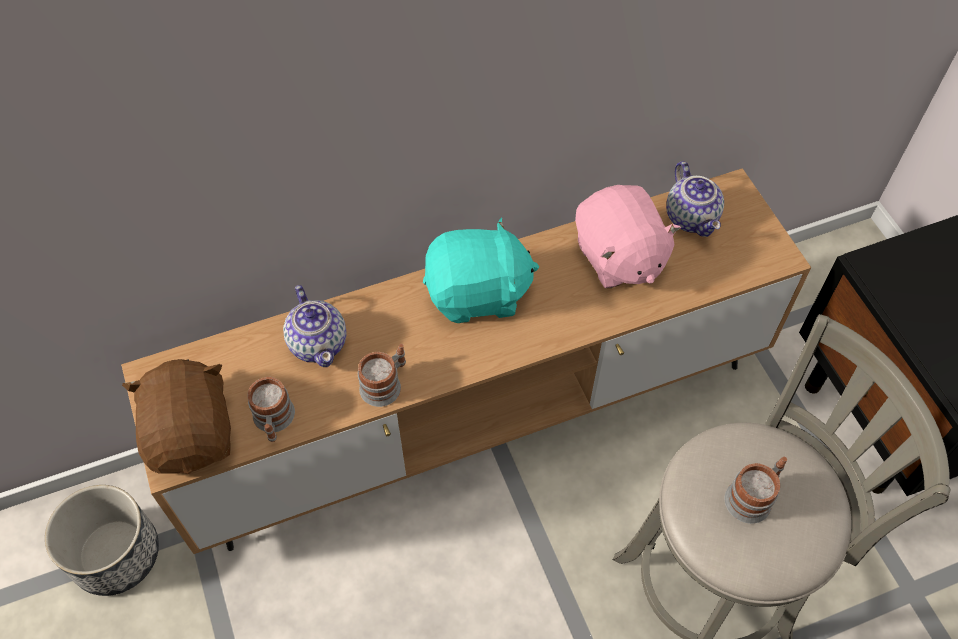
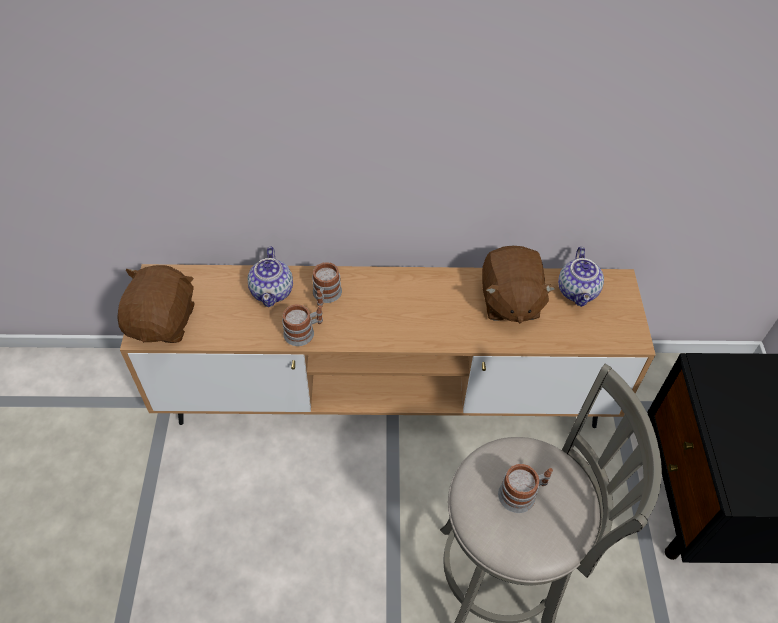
camera: 20 degrees right, 5 degrees down
planter [45,485,159,596] -> none
mug [247,377,295,442] -> mug moved to [312,262,342,306]
turquoise plush toy [423,217,539,323] -> none
pink plush toy [575,185,681,288] -> brown plush toy [482,246,555,323]

